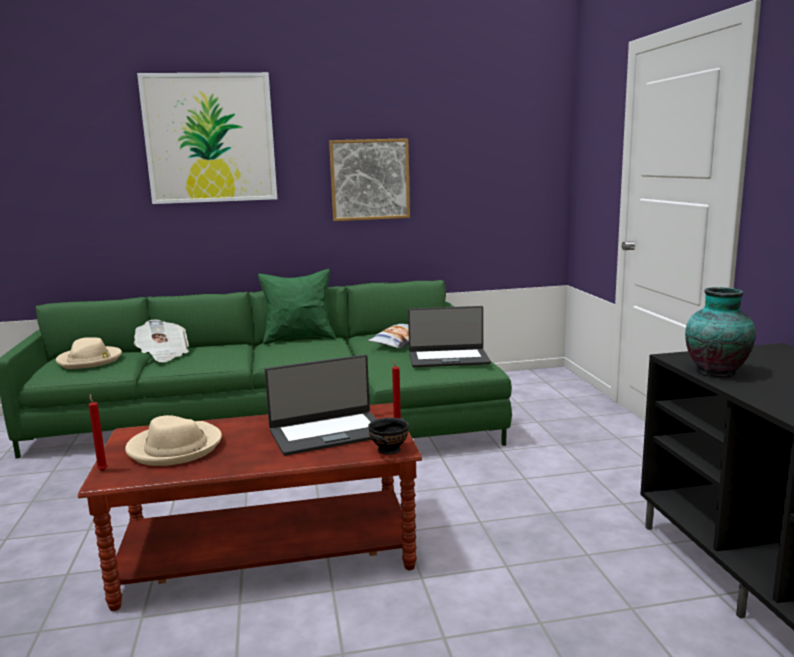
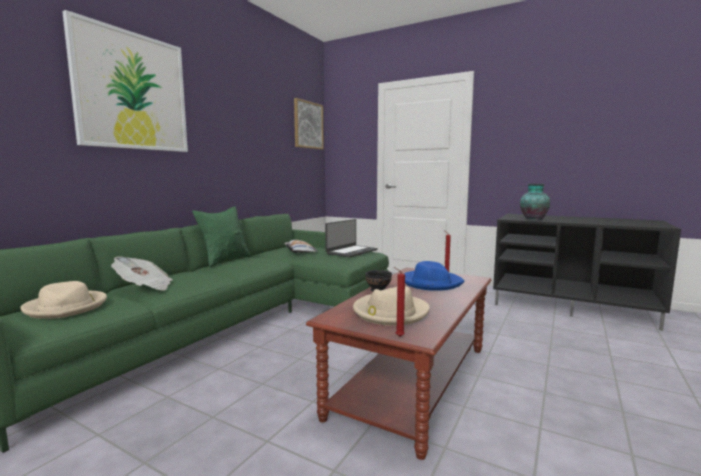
camera: 50 degrees left, 5 degrees down
laptop [265,354,377,456] -> blue hat [404,261,464,291]
picture [329,138,410,221] -> picture moved to [294,98,324,150]
black bowl [368,418,409,455] -> black bowl moved to [365,270,392,292]

